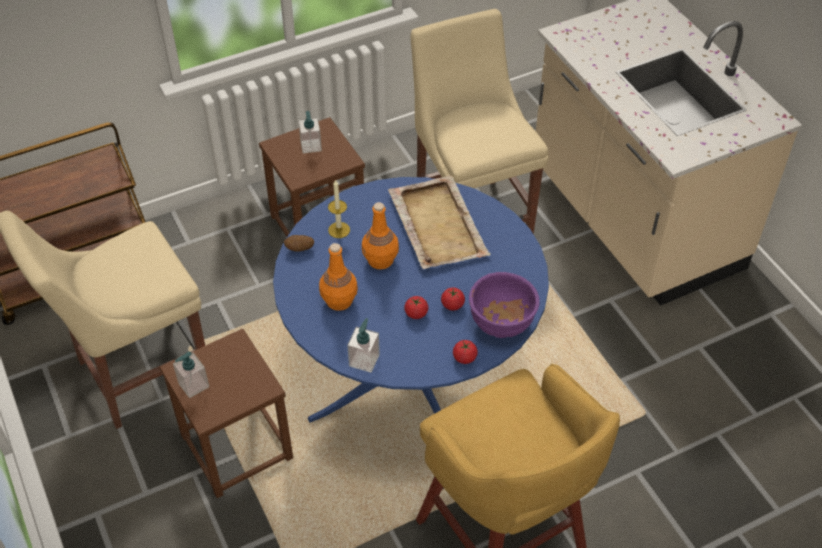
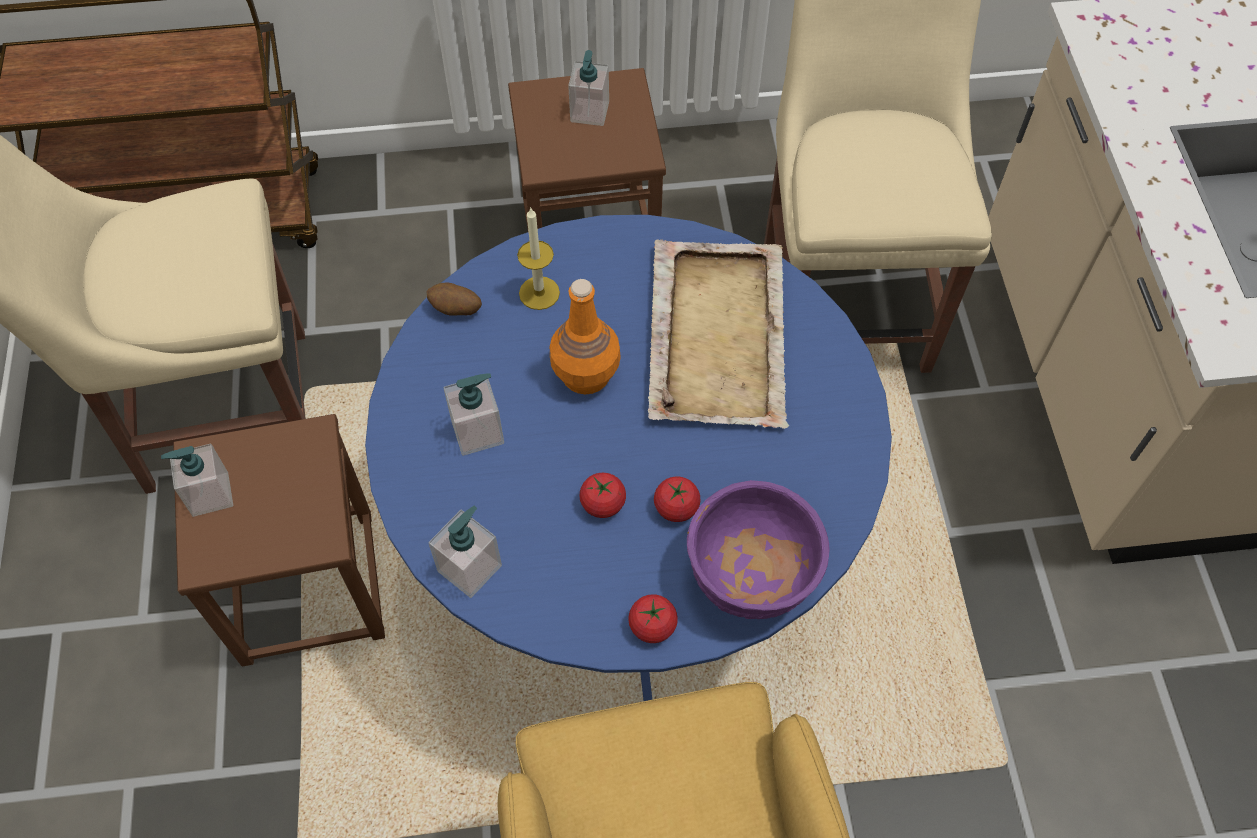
camera: 20 degrees right, 10 degrees up
orange bottle [319,243,358,311] -> soap dispenser [444,374,504,456]

